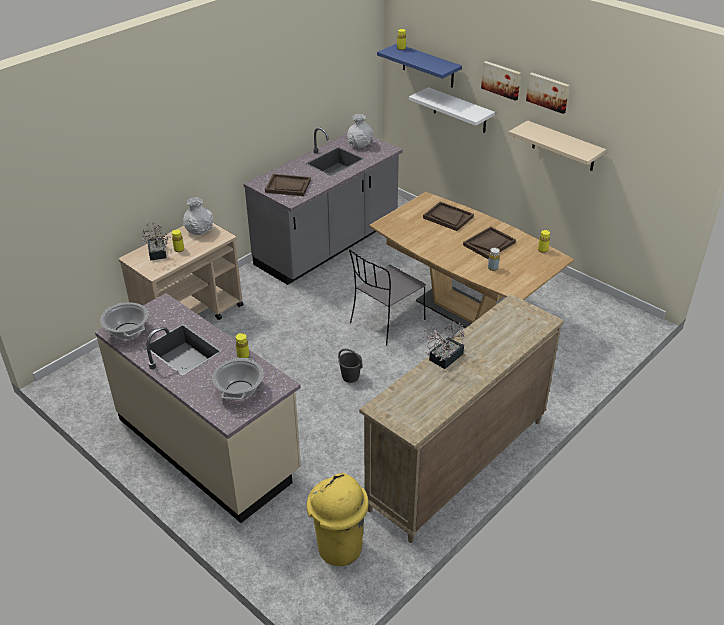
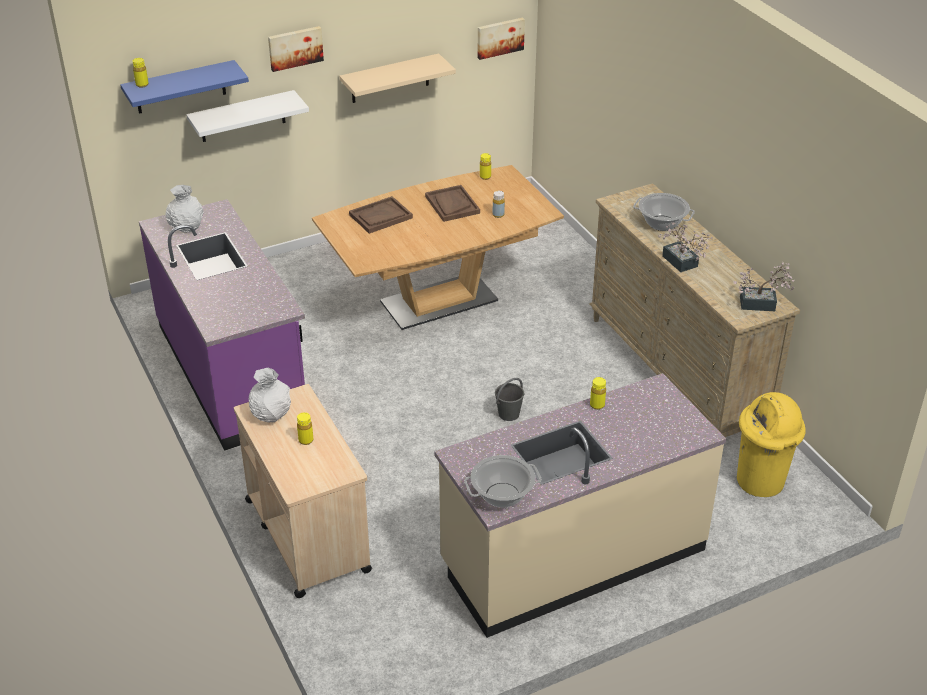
camera: 70 degrees left, 0 degrees up
potted plant [141,222,171,261] -> potted plant moved to [733,262,794,311]
cooking pot [212,358,264,400] -> cooking pot moved to [633,193,695,231]
grey counter [244,127,403,285] -> purple counter [139,199,305,451]
brown tray [265,174,311,196] -> none
grey chair [349,250,426,345] -> none
picture [526,73,570,114] -> picture moved to [478,18,525,60]

